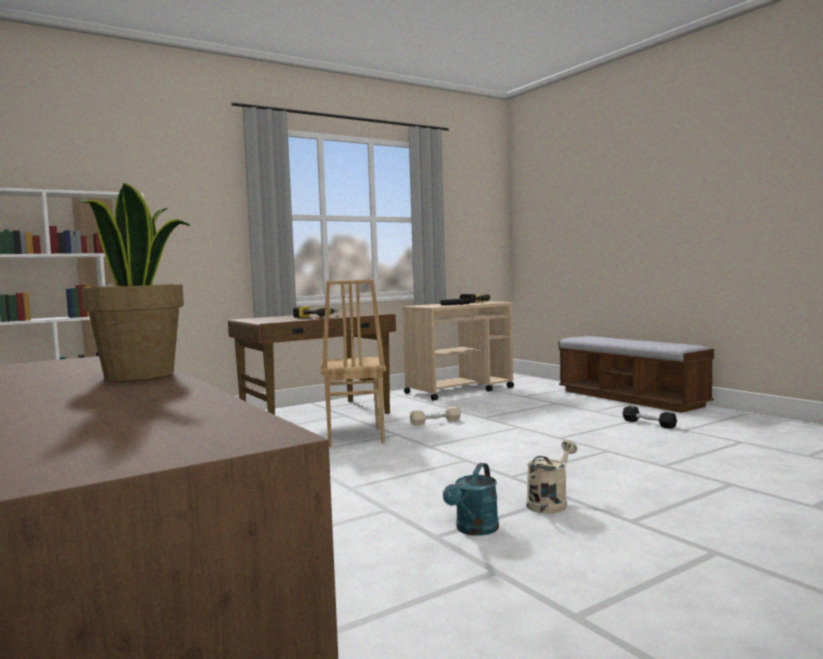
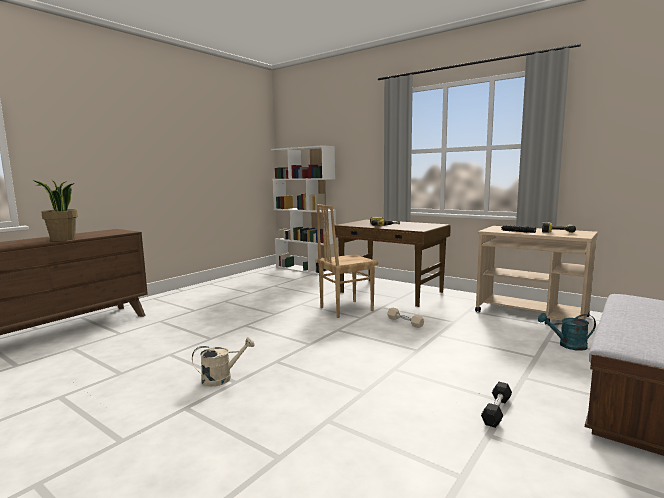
camera: 70 degrees right, 5 degrees up
turquoise watering can [443,463,499,536] -> turquoise watering can moved to [538,313,596,351]
beige watering can [526,440,577,514] -> beige watering can turned 45 degrees counterclockwise [192,337,255,387]

